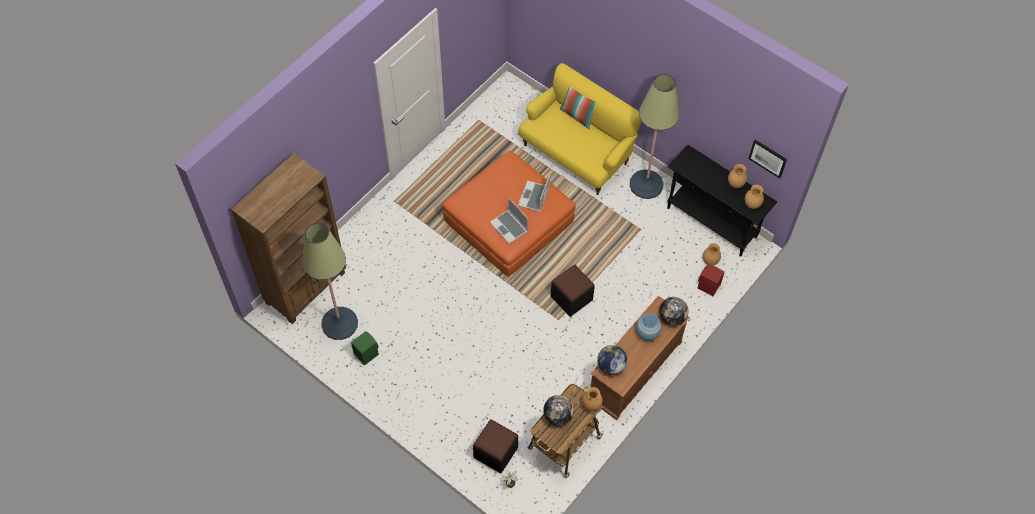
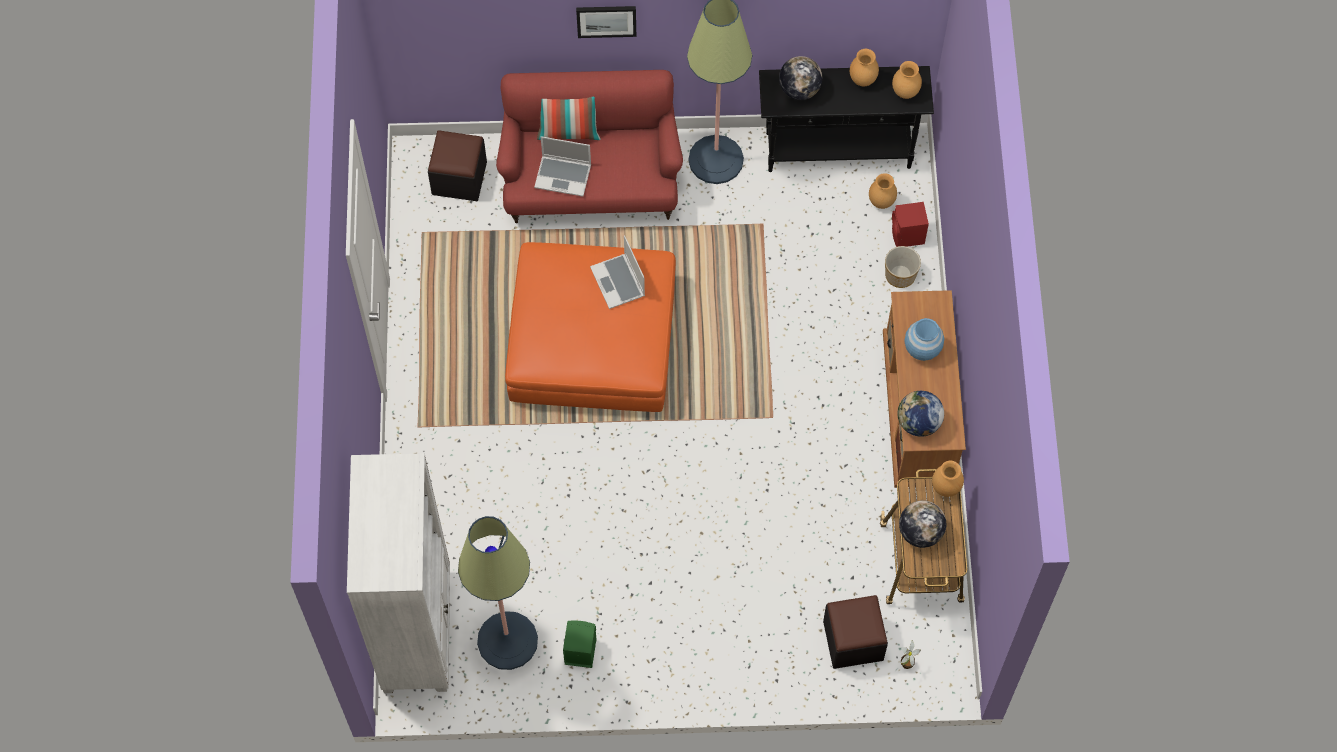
camera: 40 degrees left, 5 degrees up
brown bookcase [231,153,346,324] -> white bookcase [347,453,450,693]
laptop [490,197,528,244] -> laptop moved to [534,136,591,197]
yellow sofa [518,63,641,195] -> red sofa [496,70,683,223]
black ottoman [551,265,595,317] -> black ottoman moved to [428,130,487,201]
globe [659,297,688,326] -> globe moved to [779,56,822,100]
picture [749,140,787,179] -> picture moved to [576,6,636,38]
none -> planter [885,246,921,288]

